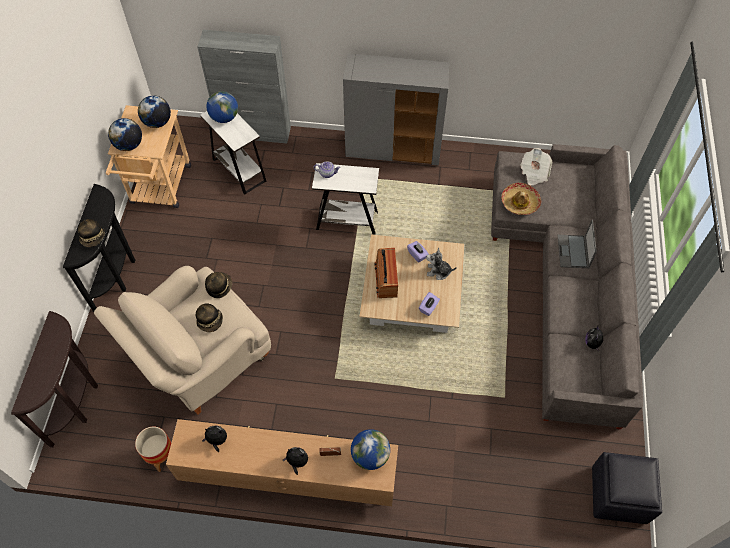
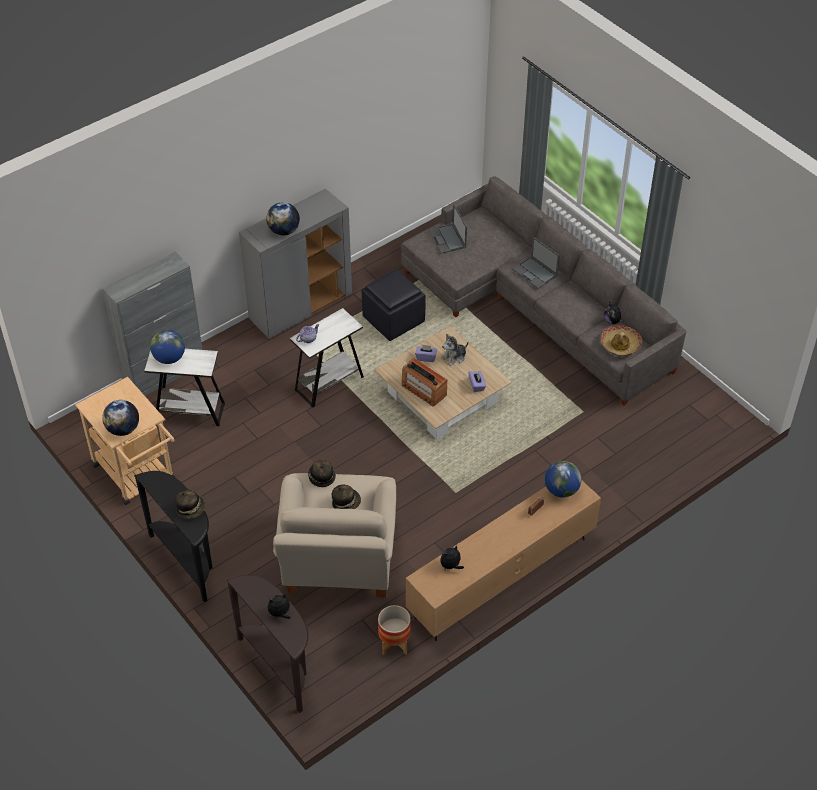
camera: 45 degrees left, 10 degrees down
globe [138,96,171,128] -> globe moved to [266,202,300,236]
plush toy [283,447,308,475] -> plush toy moved to [268,594,291,619]
hat [501,182,541,215] -> hat moved to [601,325,642,356]
newspaper [520,148,552,186] -> laptop [429,204,467,254]
black ottoman [592,452,662,524] -> black ottoman moved to [362,269,426,341]

